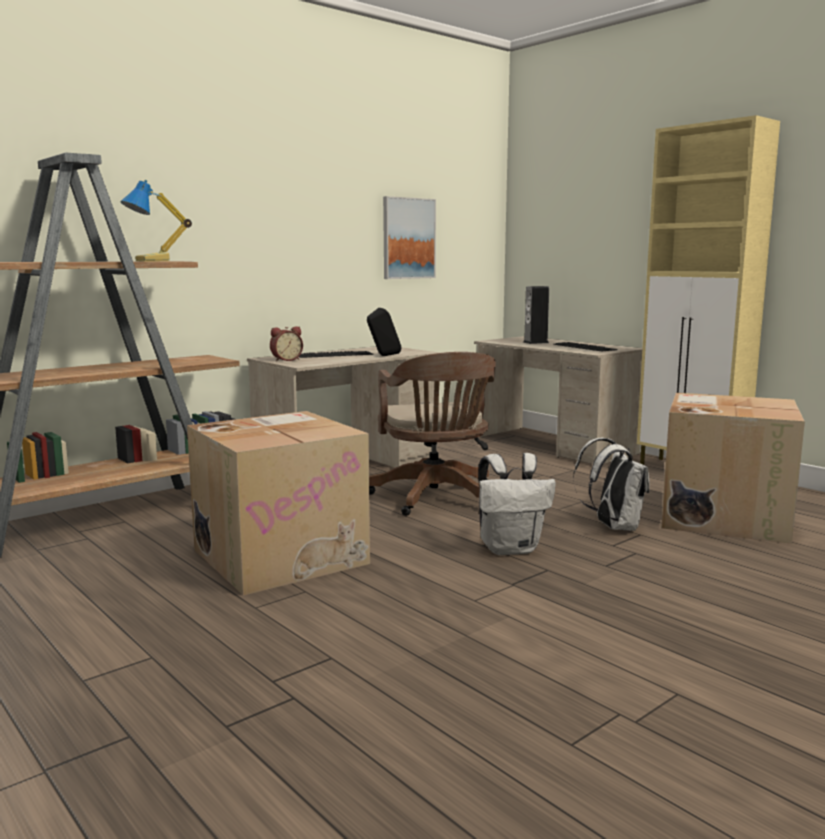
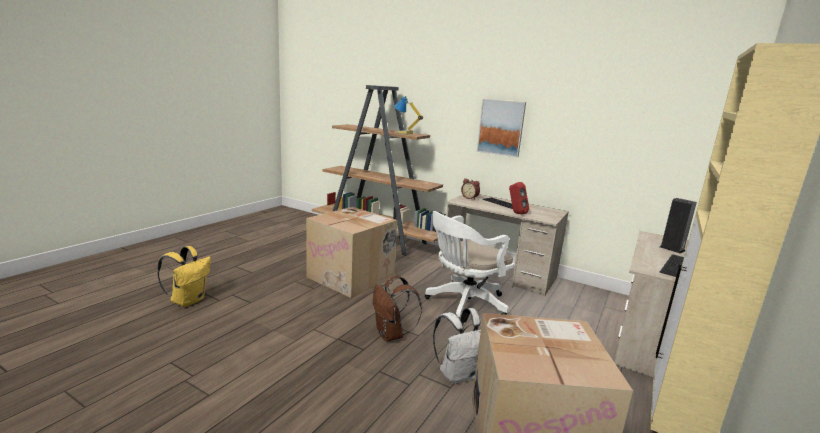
camera: 70 degrees right, 5 degrees up
black speaker [367,308,401,356] -> red speaker [509,182,529,214]
brown office chair [369,352,496,516] -> white office chair [425,211,514,318]
picture [383,196,436,279] -> picture moved to [477,99,526,157]
white backpack [478,453,556,555] -> brown backpack [373,276,422,341]
none -> yellow backpack [157,246,211,307]

